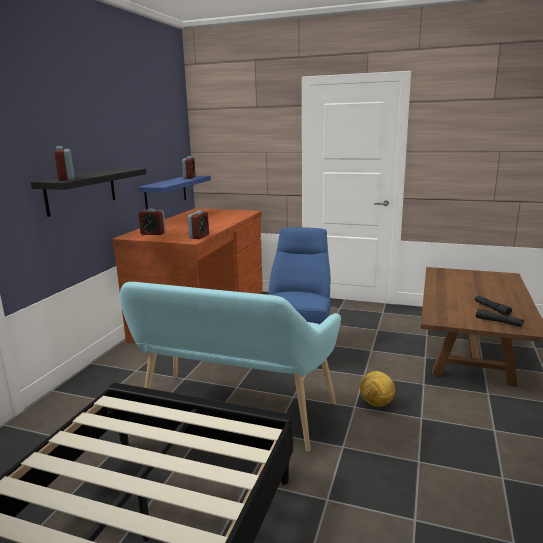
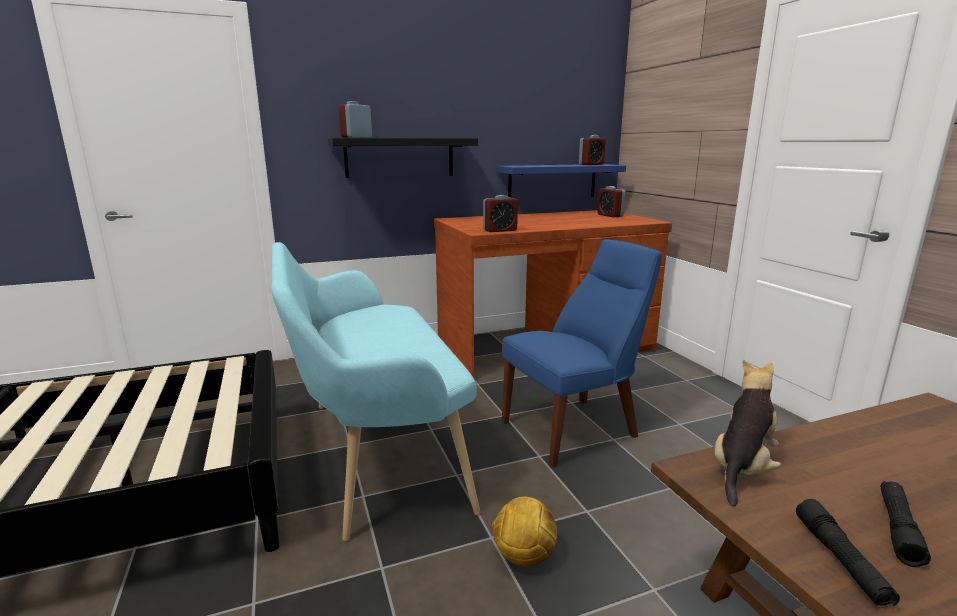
camera: 50 degrees right, 0 degrees up
alarm clock [138,209,166,235] -> alarm clock moved to [597,186,626,218]
none -> plush toy [714,360,782,507]

